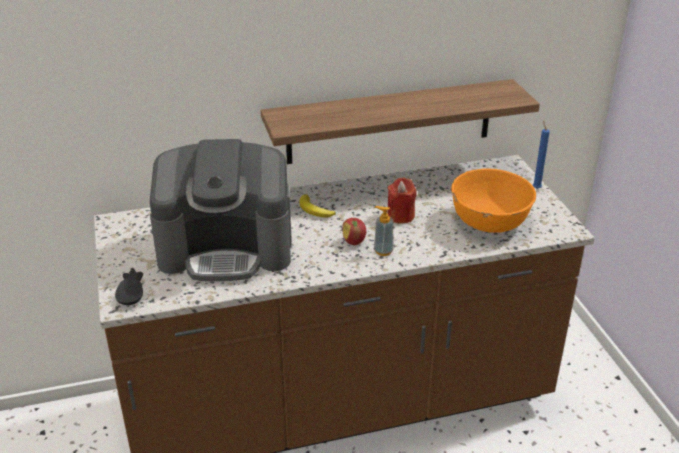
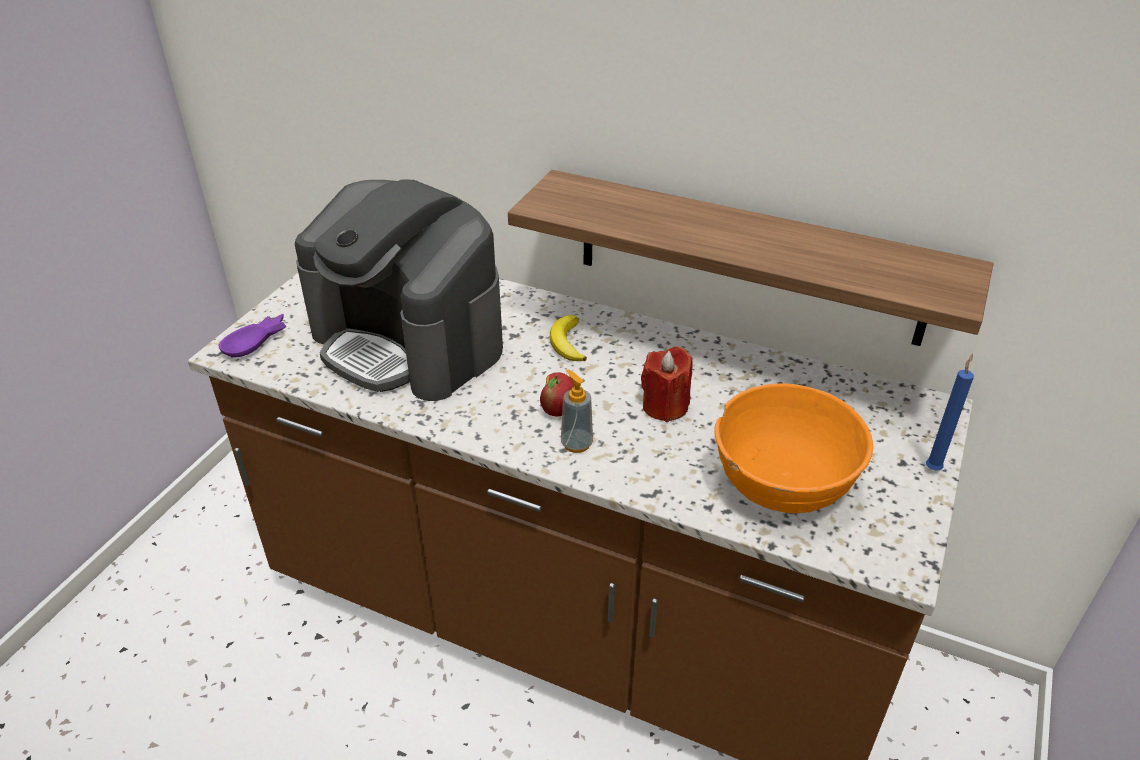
camera: 40 degrees right, 5 degrees up
black bowl [115,268,143,305] -> purple bowl [219,314,286,357]

